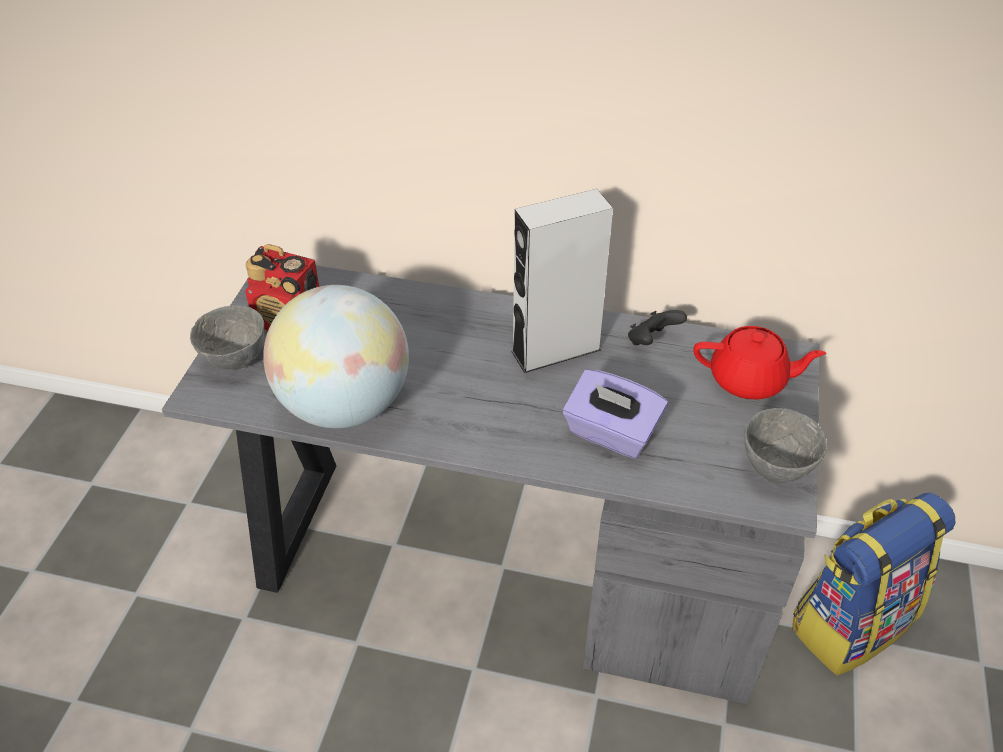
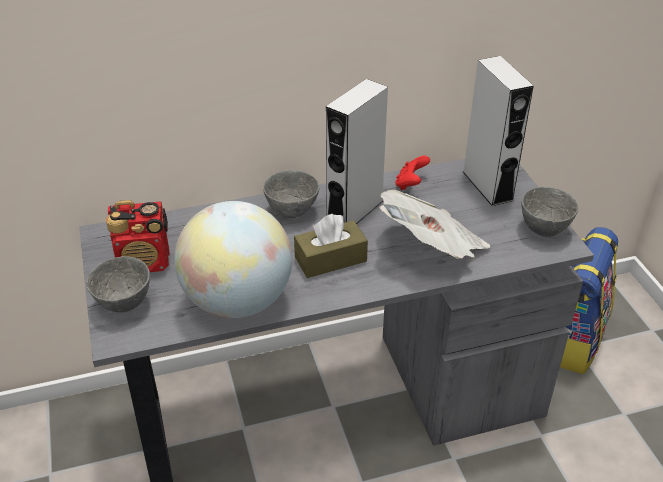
camera: 30 degrees left, 5 degrees down
purple tissue box [563,369,668,459] -> newspaper [379,190,490,259]
black game controller [628,310,687,345] -> red game controller [395,156,430,190]
red teapot [693,326,826,399] -> grey speaker [463,56,534,206]
none -> grey bowl [263,170,319,218]
none -> brown tissue box [294,214,368,278]

